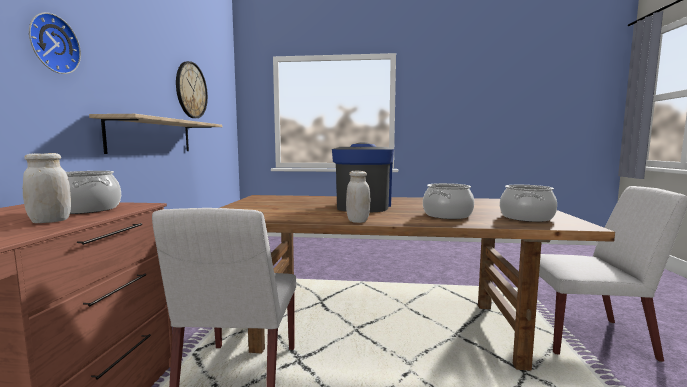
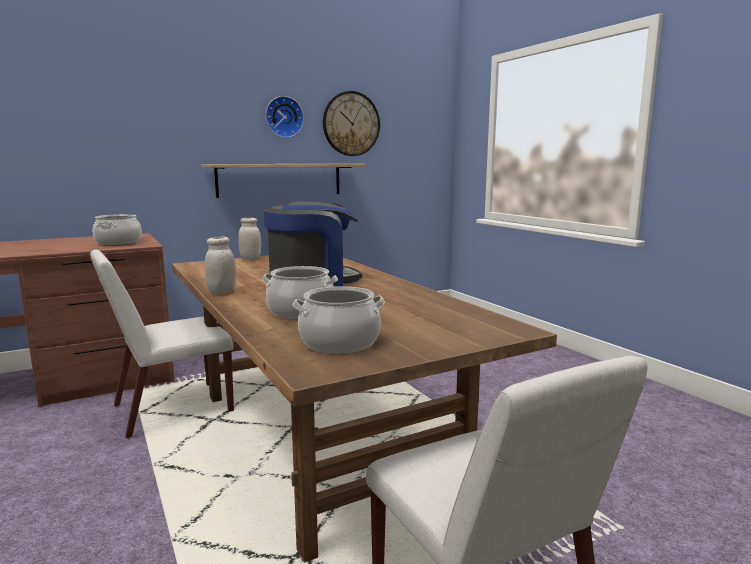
camera: 55 degrees right, 5 degrees up
white jar [23,153,71,223] -> white jar moved to [238,218,261,260]
wall clock [29,12,81,74] -> wall clock moved to [266,96,304,138]

